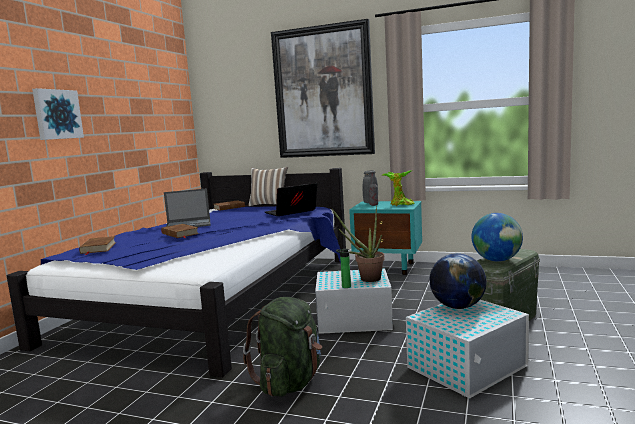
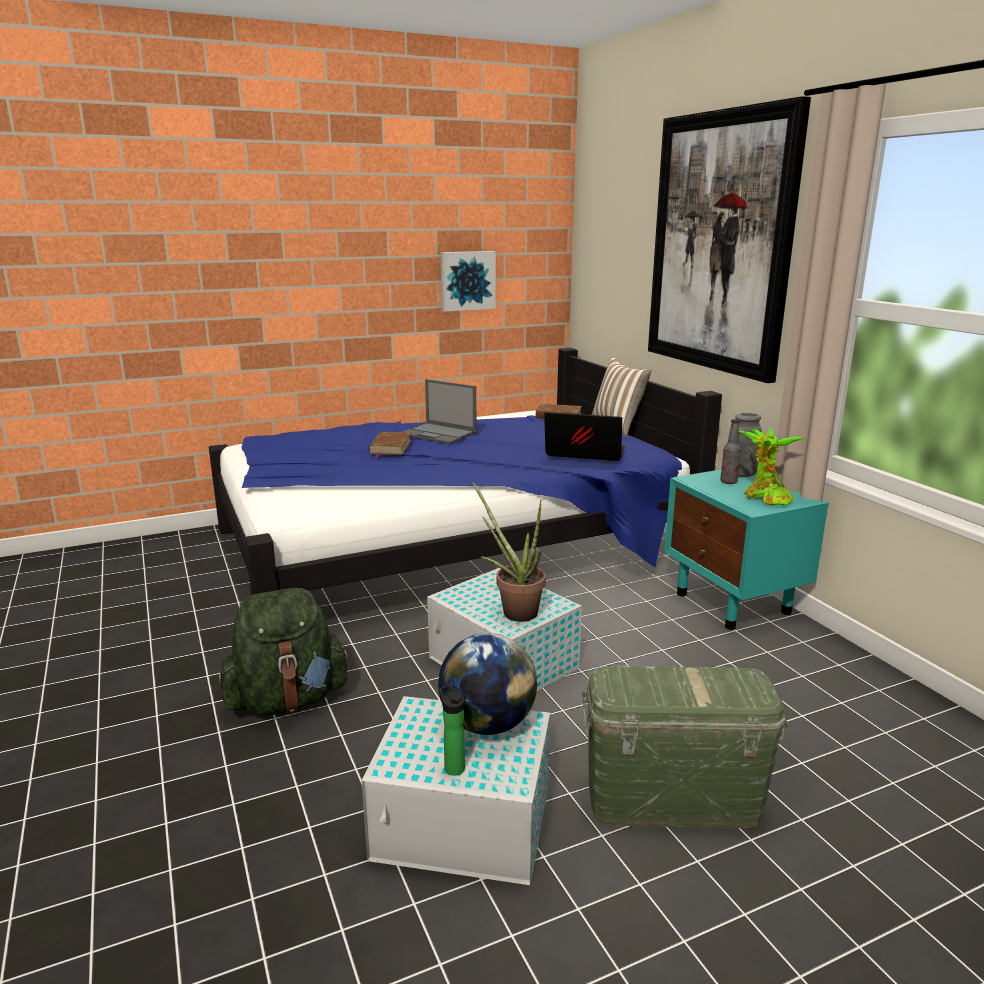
camera: 45 degrees right, 10 degrees up
picture [32,88,84,140] -> picture moved to [441,251,496,312]
brown book [79,236,116,255] -> none
bottle [336,249,351,288] -> bottle moved to [439,685,465,776]
globe [472,213,523,261] -> none

